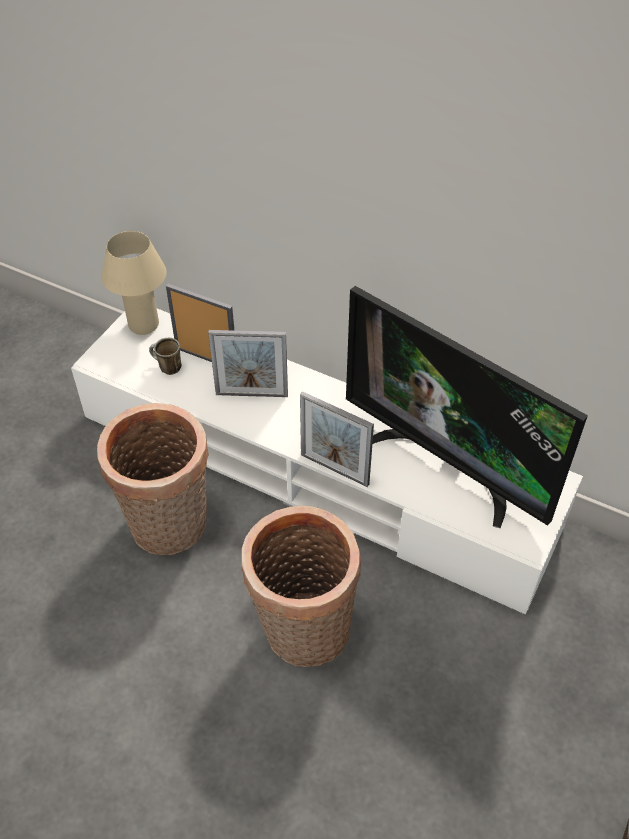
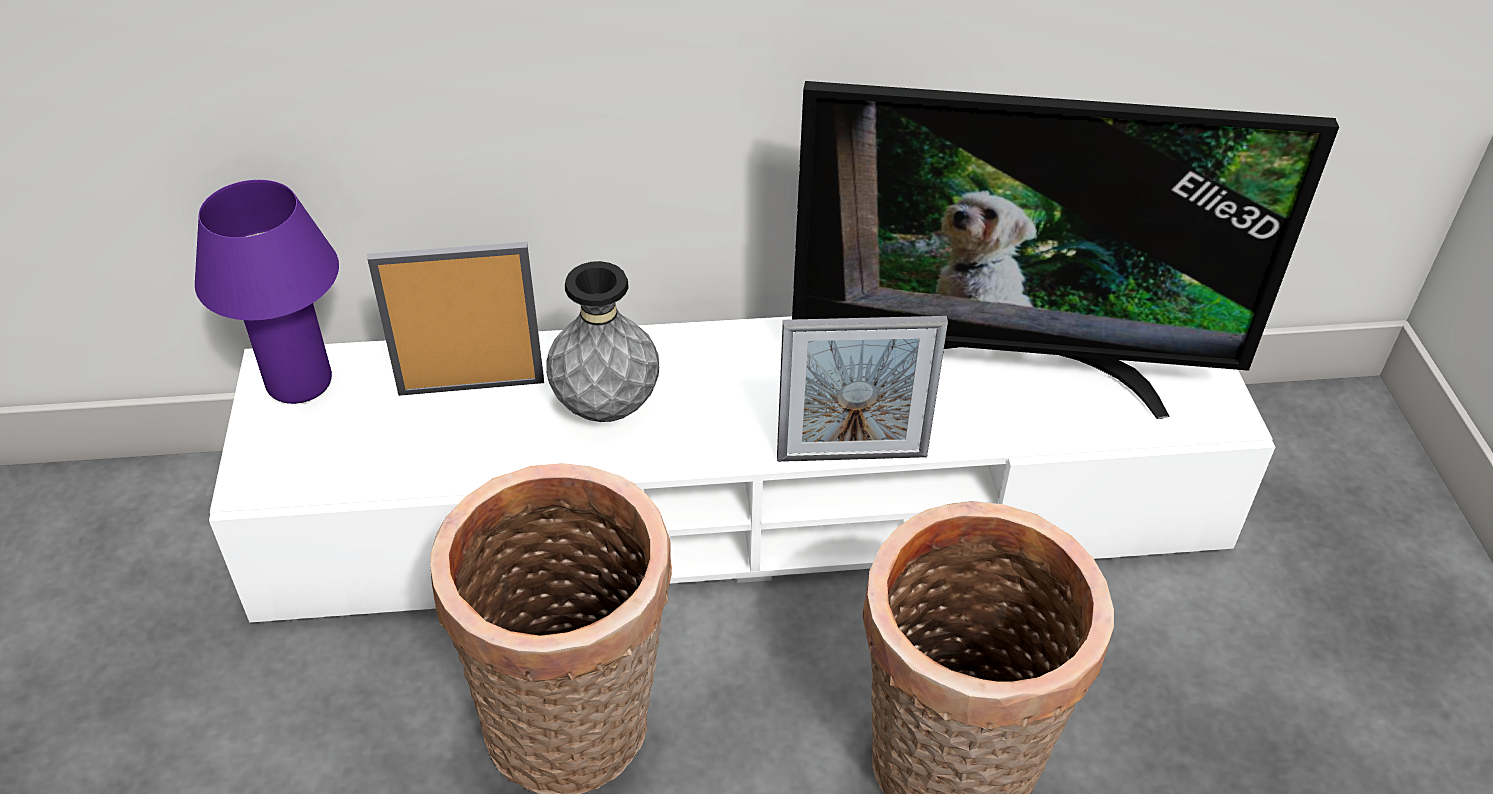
camera: 35 degrees left, 5 degrees down
beige table lamp [102,231,167,335] -> purple table lamp [195,180,339,404]
mug [149,338,182,375] -> none
picture frame [208,330,288,397] -> grey vase [546,261,659,422]

